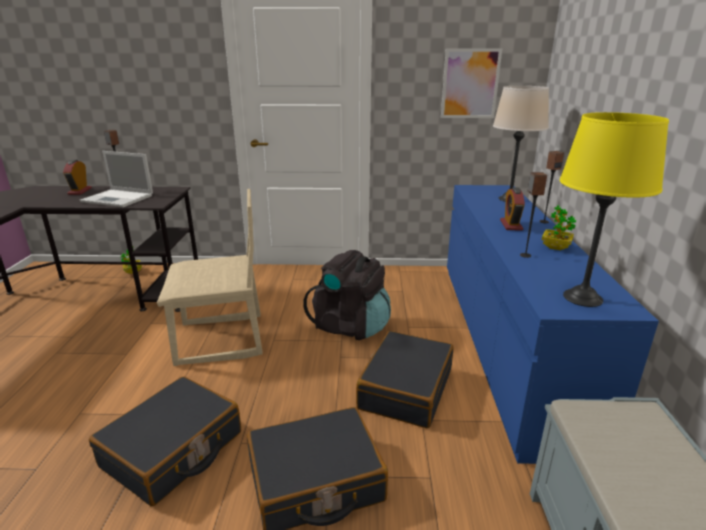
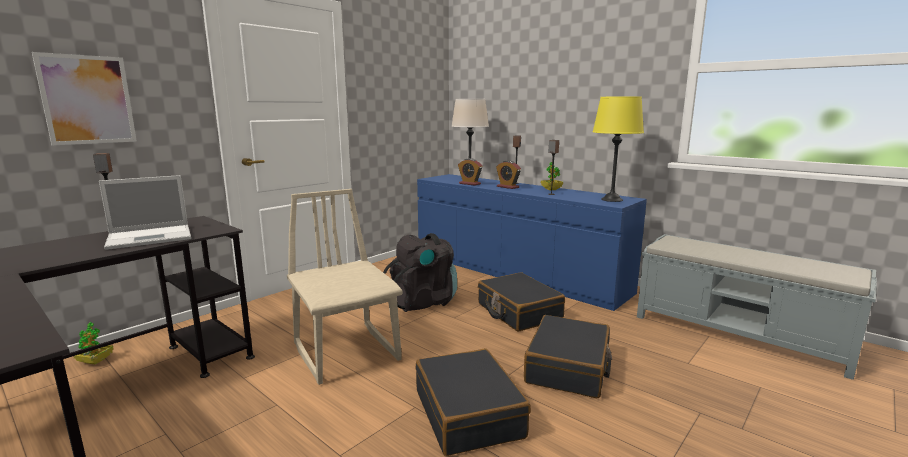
camera: 50 degrees left, 10 degrees down
alarm clock [63,160,92,195] -> alarm clock moved to [458,158,482,186]
beige chair [157,189,263,366] -> beige chair turned 60 degrees counterclockwise [287,189,403,385]
picture [441,48,502,118] -> picture moved to [32,52,137,145]

